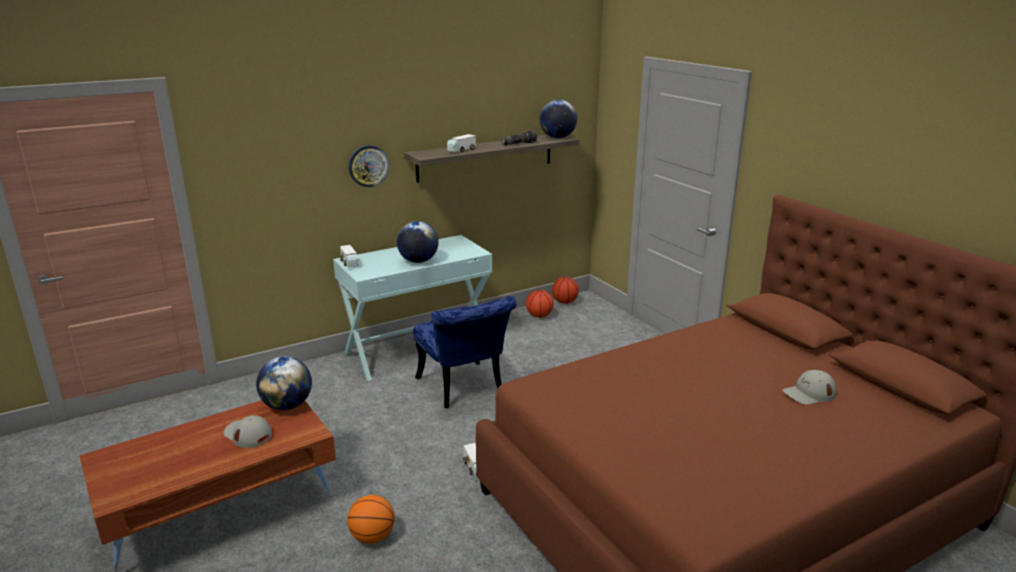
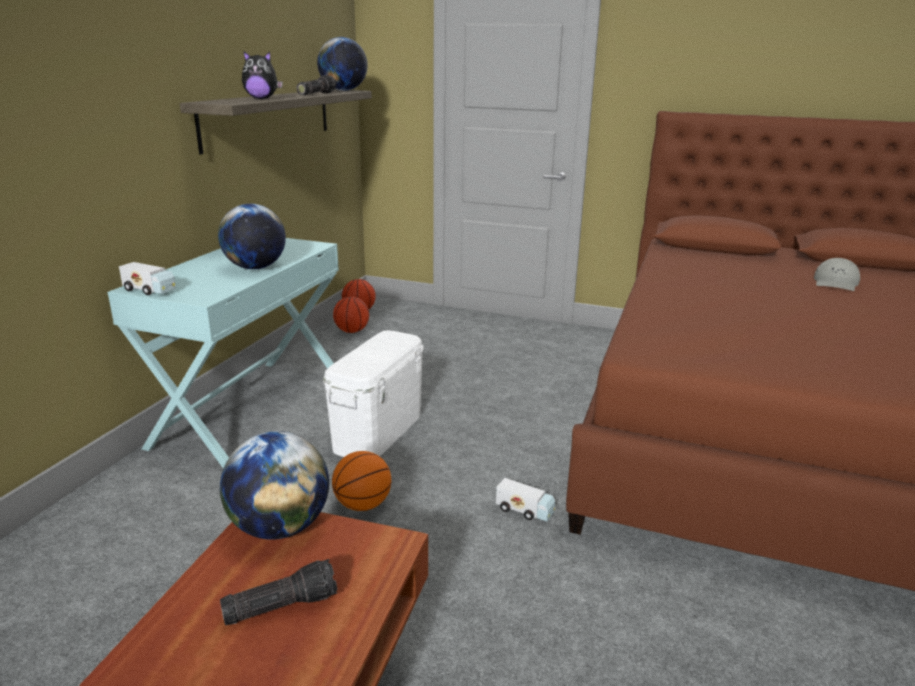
camera: 40 degrees left, 0 degrees up
grey cap [224,415,272,448] -> flashlight [220,559,337,625]
basketball [347,495,395,544] -> basketball moved to [332,451,391,511]
wall clock [348,145,389,187] -> none
blue chair [413,296,516,408] -> white storage box [323,330,424,457]
toy truck [447,134,476,153] -> plush toy [242,51,283,99]

